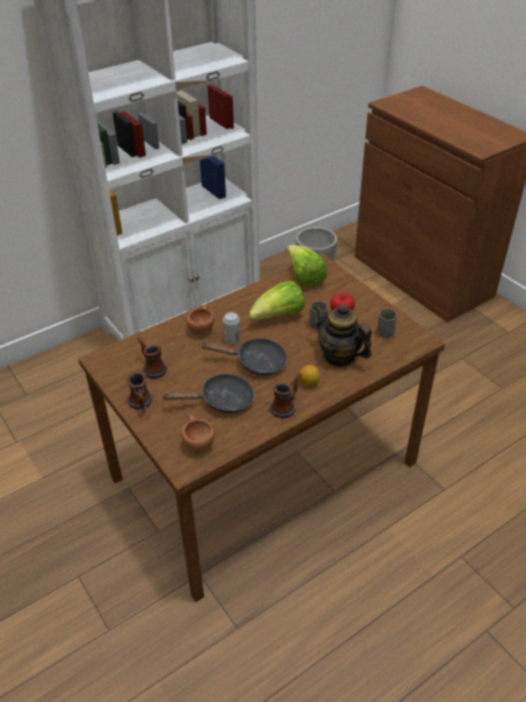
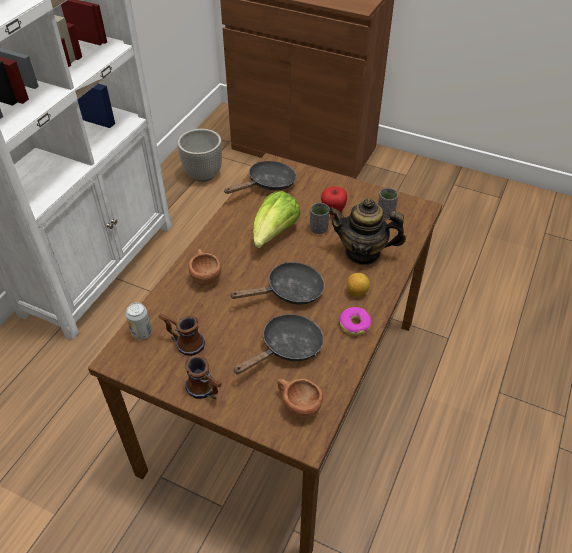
camera: 30 degrees left, 5 degrees up
can [223,312,240,344] -> can moved to [126,302,152,340]
mug [270,373,302,418] -> donut [339,307,372,336]
lettuce [286,245,327,288] -> black frying pan [224,161,296,194]

